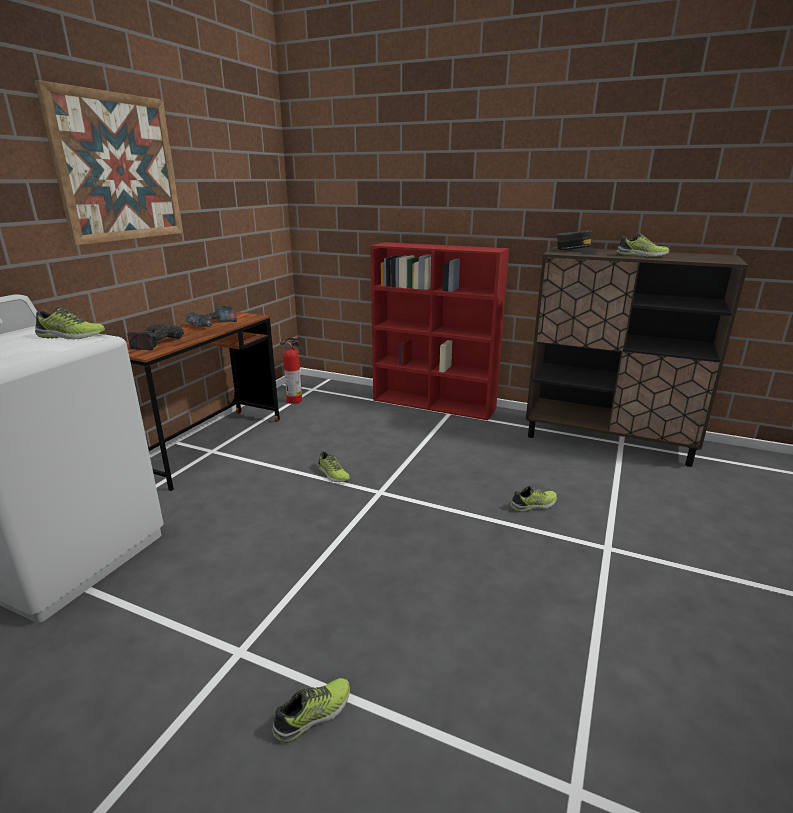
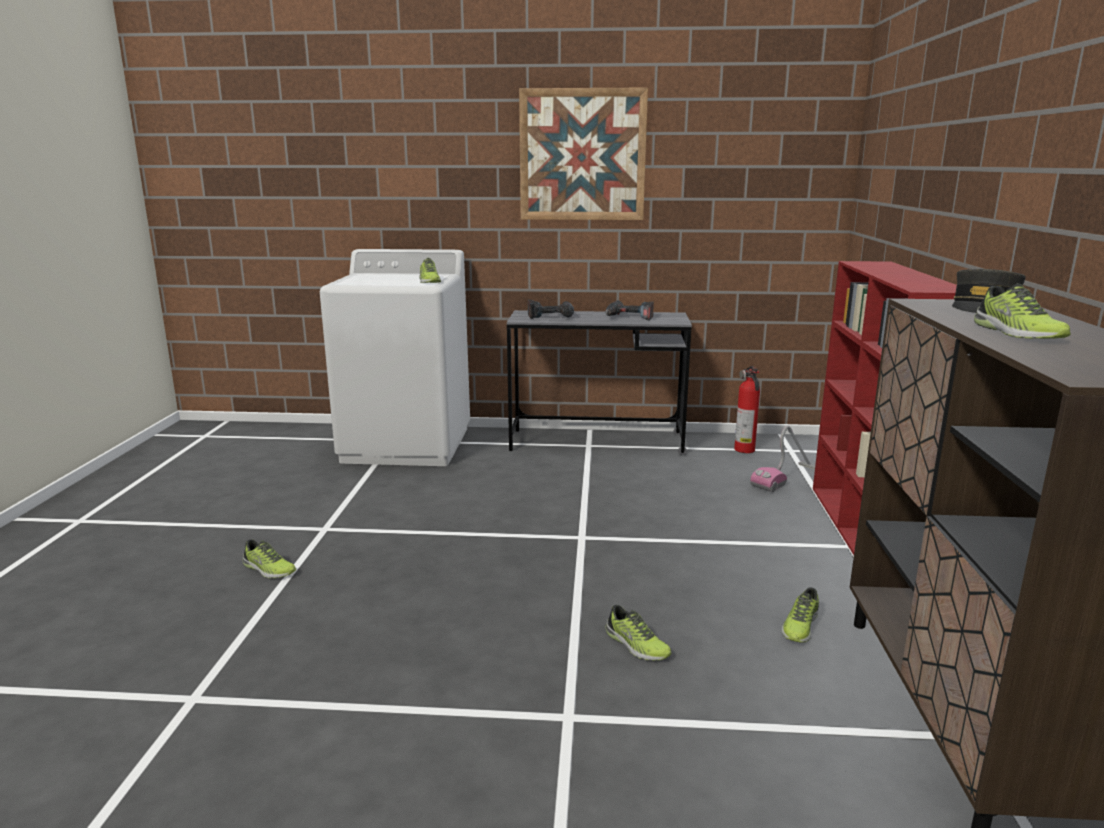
camera: 70 degrees right, 5 degrees down
brown desk [126,312,280,491] -> grey desk [507,310,692,455]
shoe [317,451,350,482] -> shoe moved to [781,587,819,643]
none -> vacuum cleaner [750,425,815,492]

